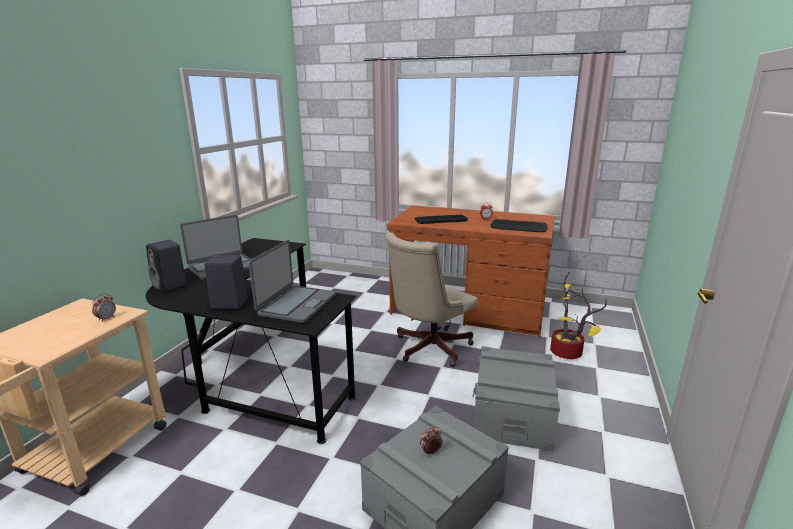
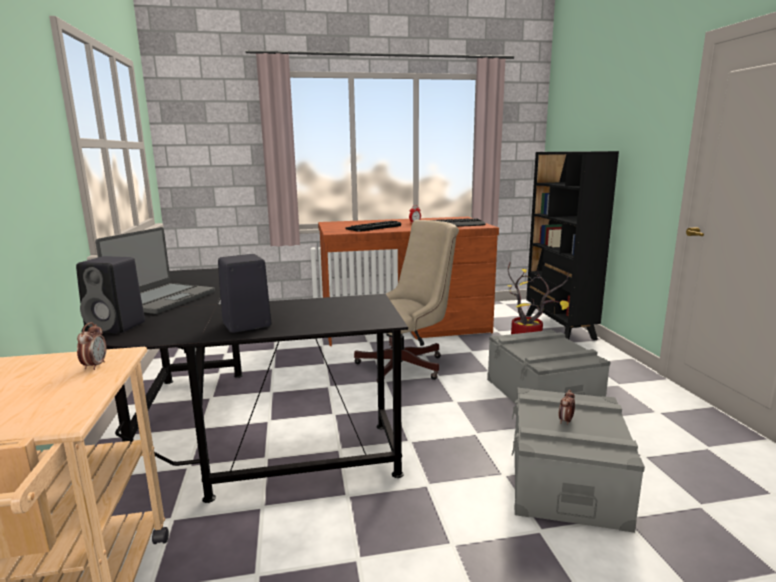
camera: 30 degrees left, 5 degrees down
laptop [249,240,336,323] -> none
beige office chair [385,232,478,367] -> beige office chair turned 135 degrees counterclockwise [354,220,459,383]
none -> black bookcase [526,151,619,340]

